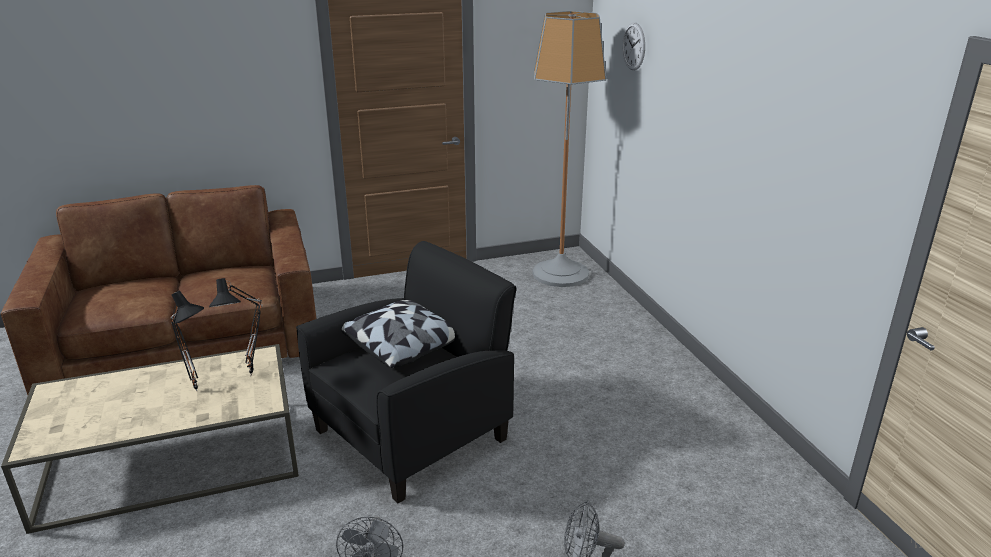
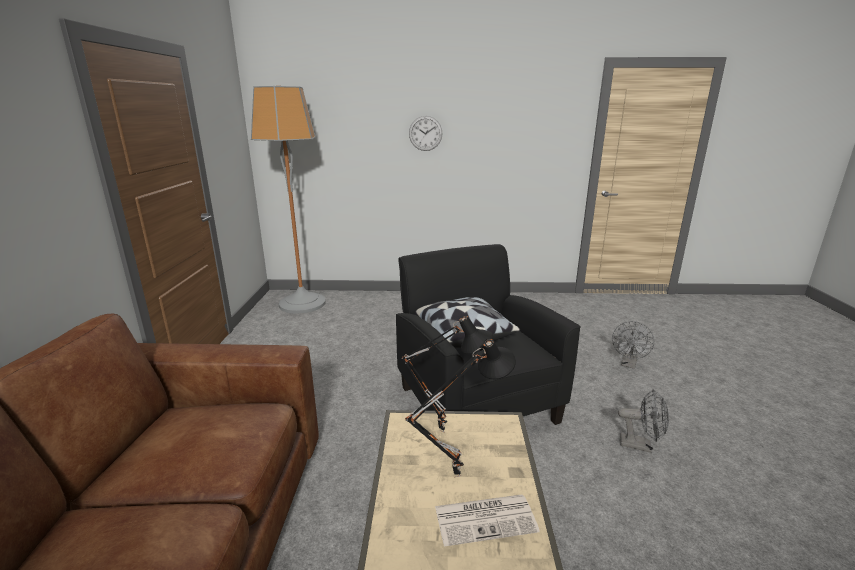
camera: 70 degrees left, 5 degrees down
wall clock [622,22,645,70] -> wall clock moved to [409,116,443,151]
none -> newspaper [435,495,540,547]

